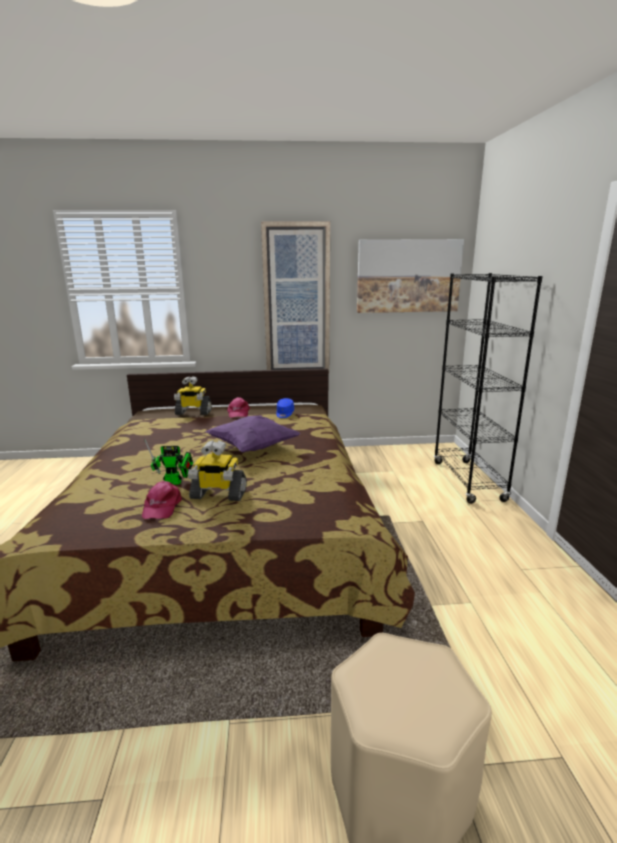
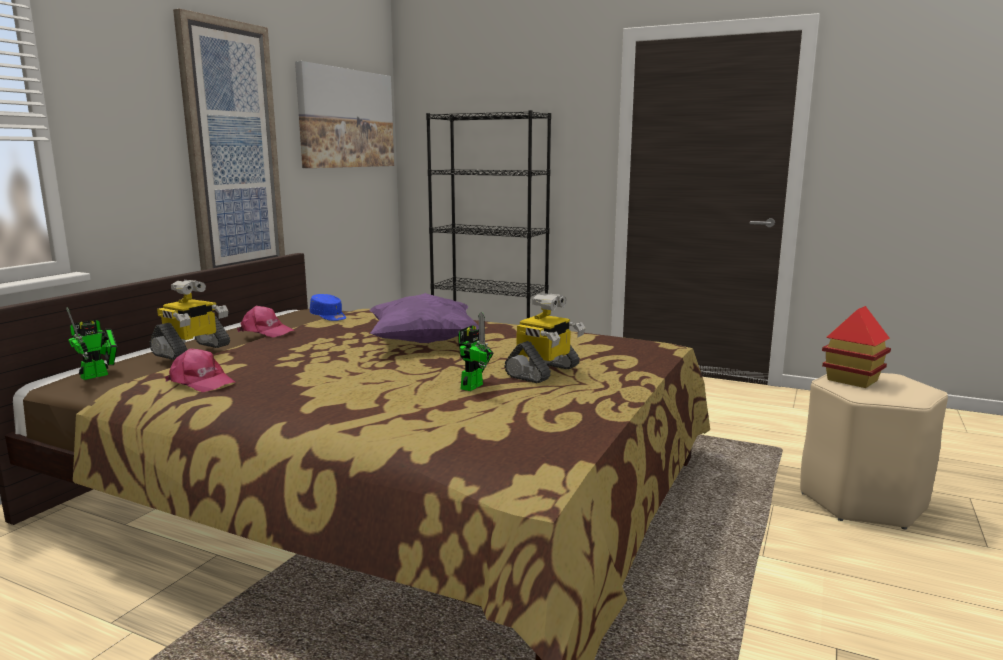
camera: 60 degrees left, 5 degrees down
pink cap [142,481,182,519] -> pink cap moved to [165,348,235,392]
none -> toy robot [66,307,117,380]
none -> toy house [822,306,891,388]

